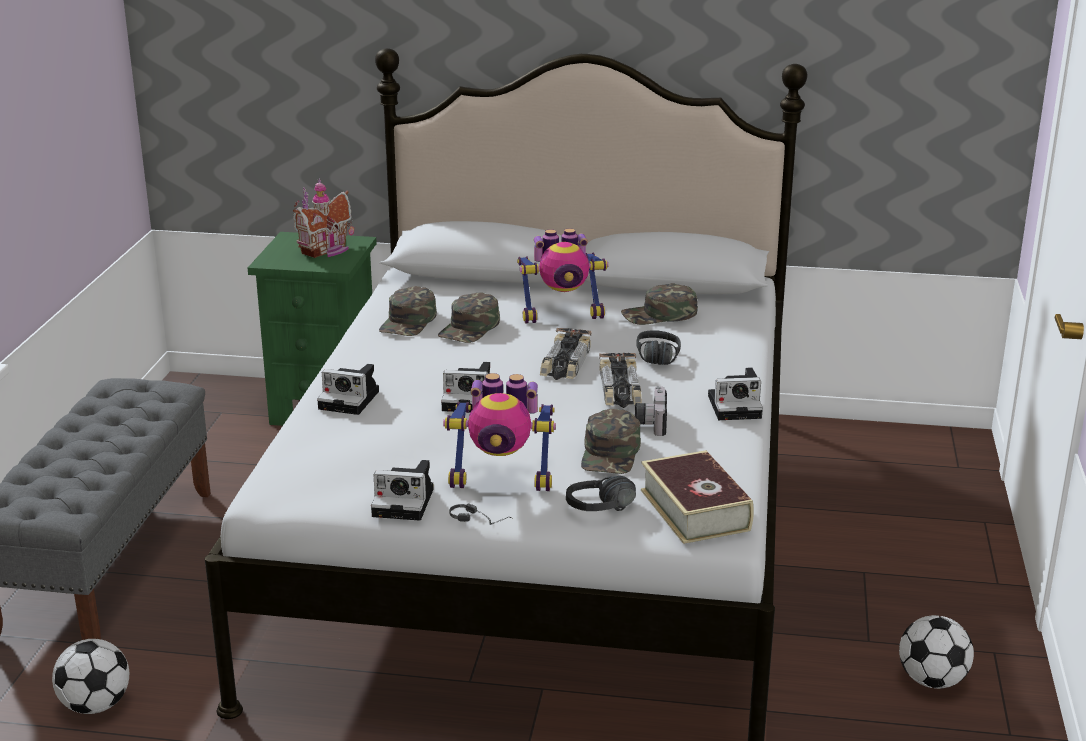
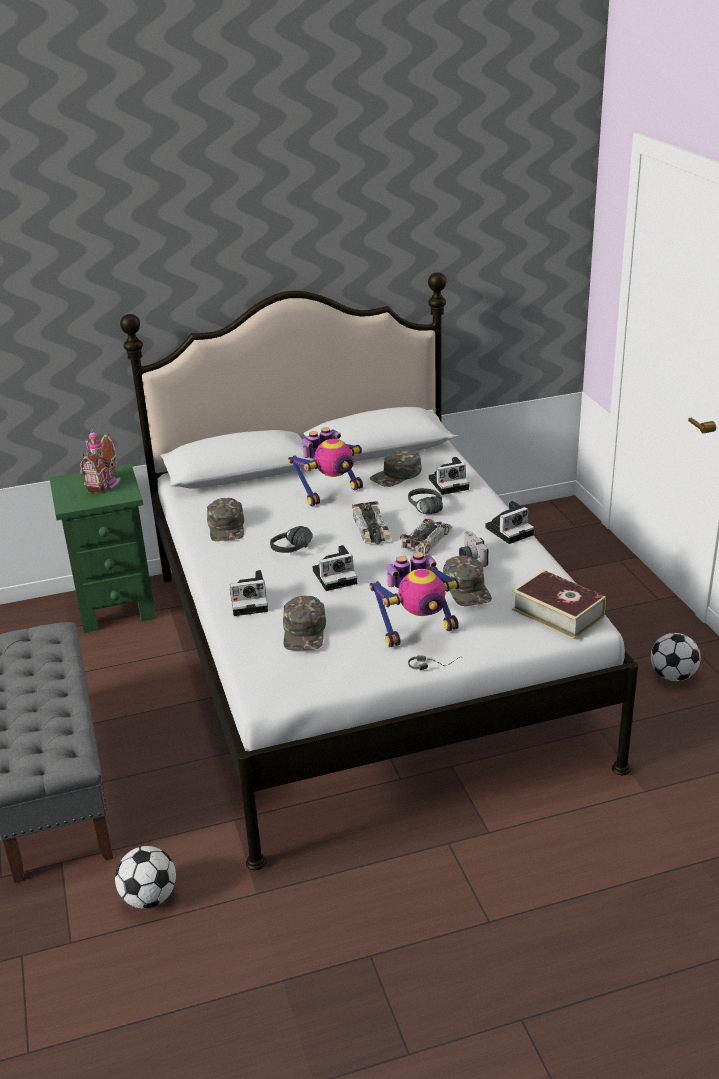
camera: 25 degrees left, 5 degrees up
camera [371,460,434,521] -> camera moved to [429,457,469,495]
green cap [438,292,500,343] -> green cap moved to [283,596,326,650]
black headphones [566,476,636,511] -> black headphones moved to [270,526,313,553]
toy car [599,353,642,408] -> toy car turned 120 degrees counterclockwise [400,518,452,554]

